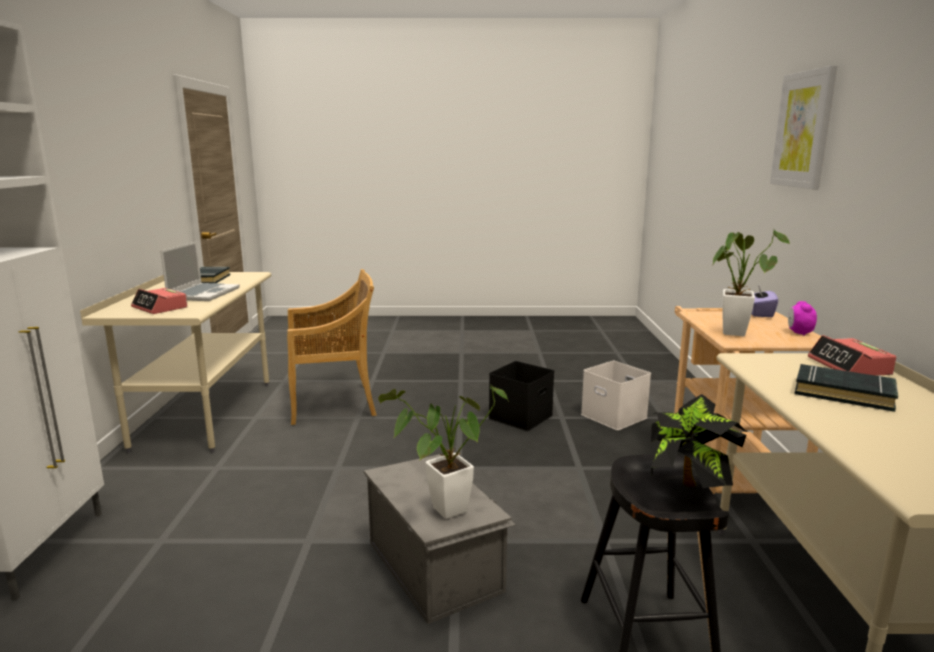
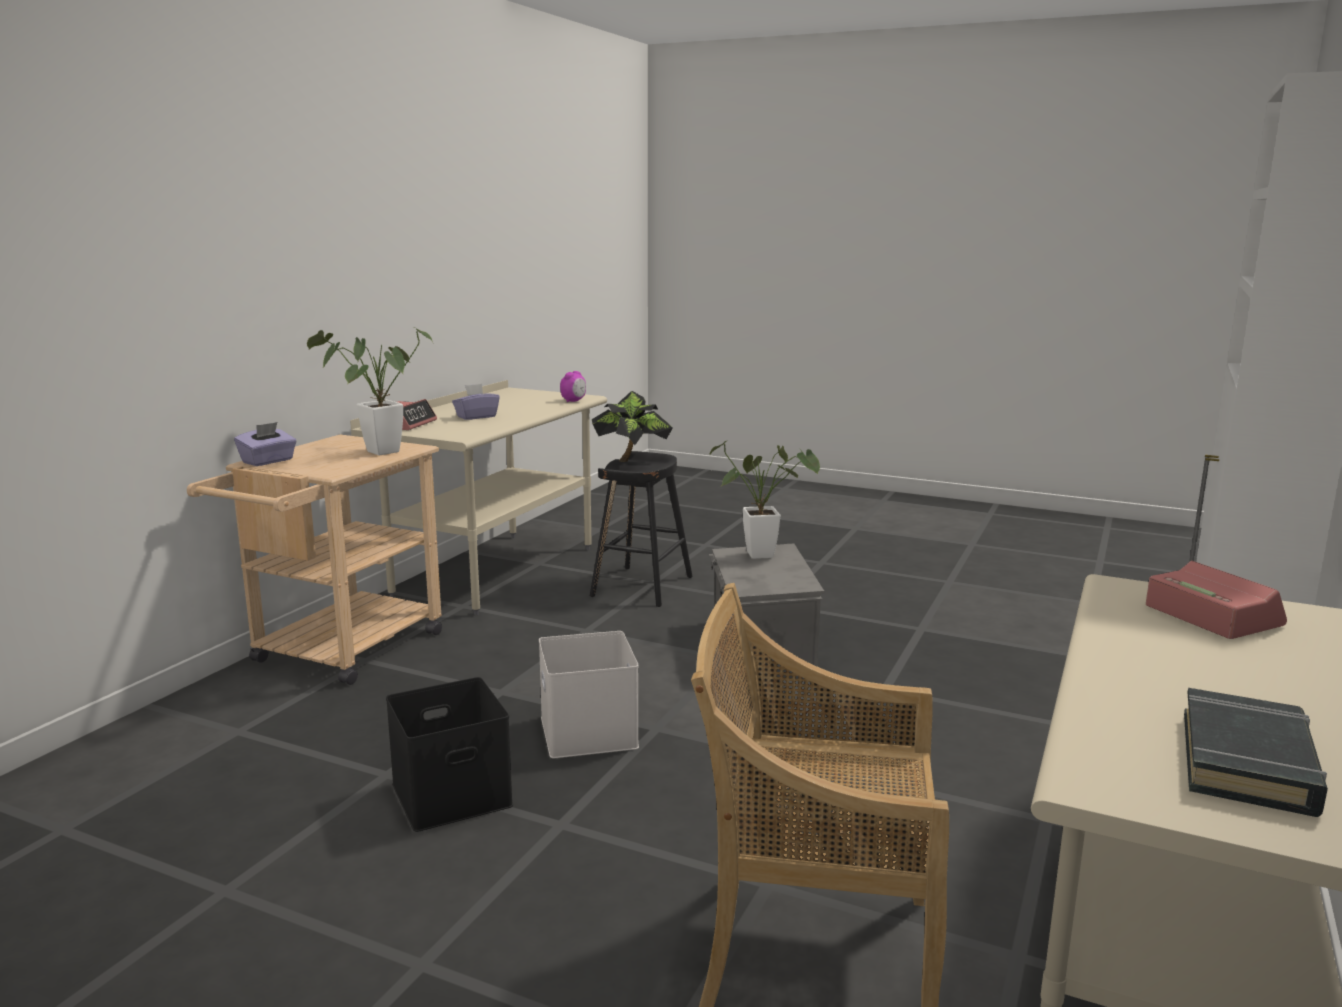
camera: 155 degrees left, 0 degrees up
laptop [160,242,240,301] -> none
white storage box [581,361,651,430] -> white storage box moved to [539,631,639,758]
picture [770,65,837,189] -> none
alarm clock [788,301,817,336] -> alarm clock moved to [560,371,586,402]
black book [794,364,898,412] -> purple tissue box [452,384,500,420]

